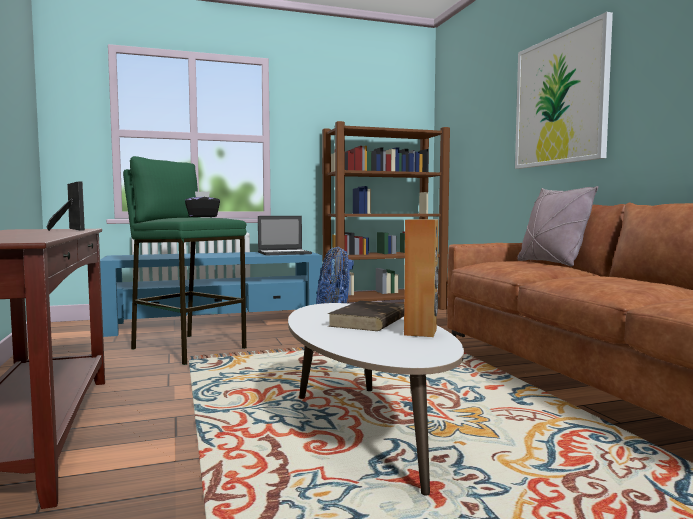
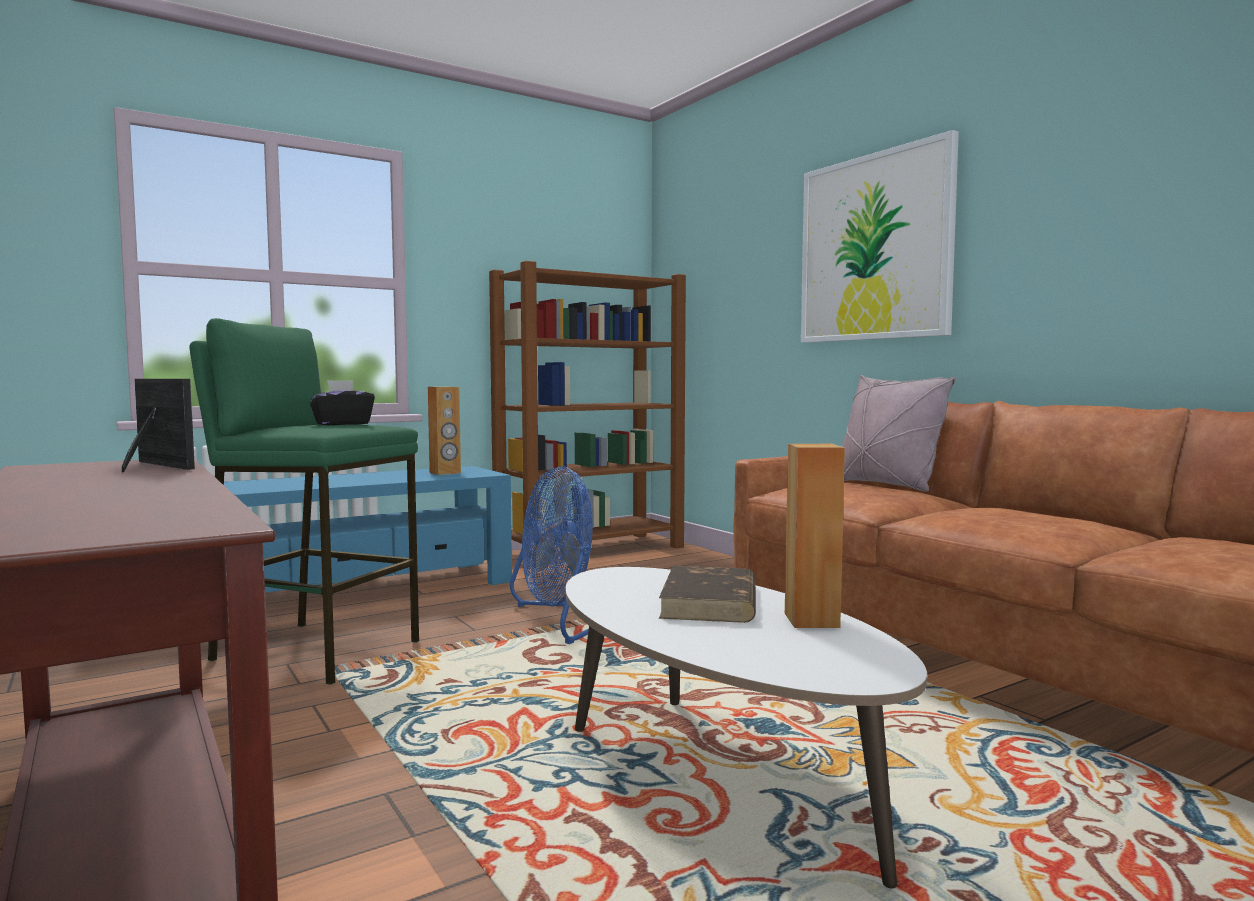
camera: 15 degrees left, 0 degrees up
laptop [258,216,312,255] -> brown speaker [428,387,461,475]

